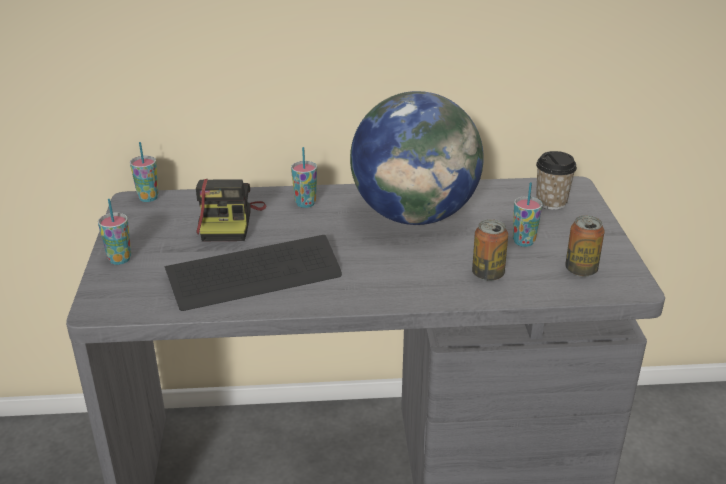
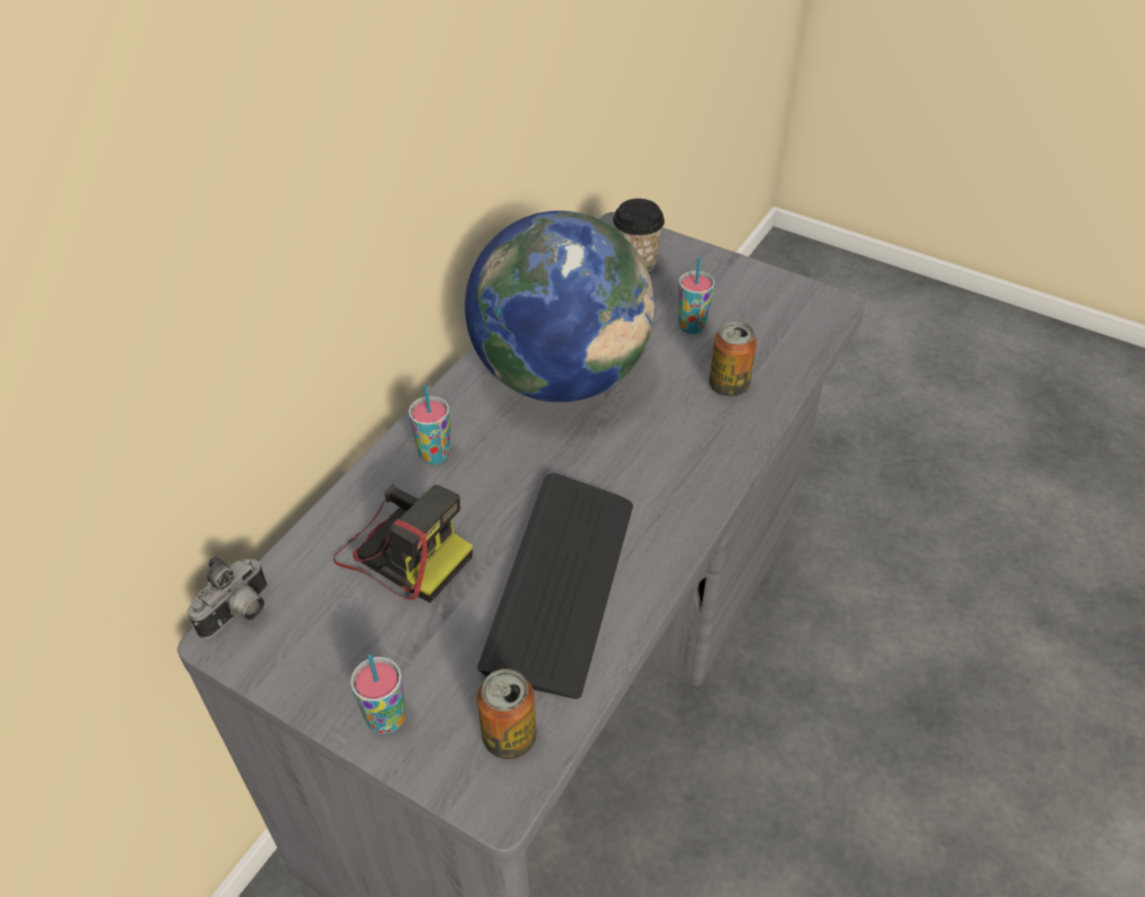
camera: 55 degrees left, 15 degrees up
cup [130,142,159,202] -> camera [187,556,267,639]
can [565,215,605,277] -> can moved to [477,669,537,759]

